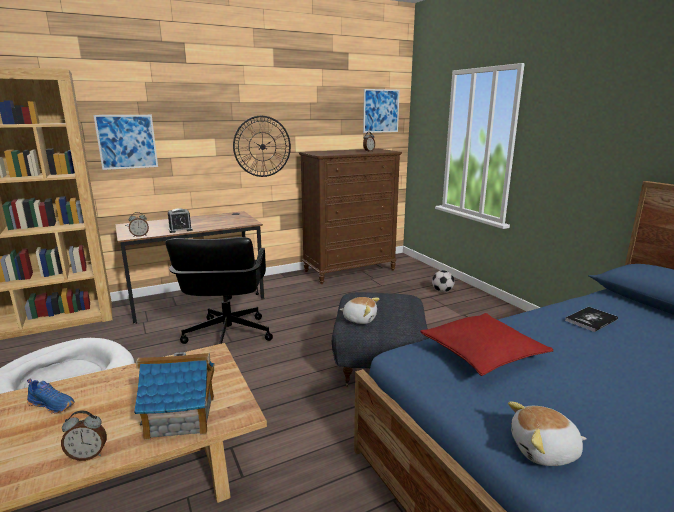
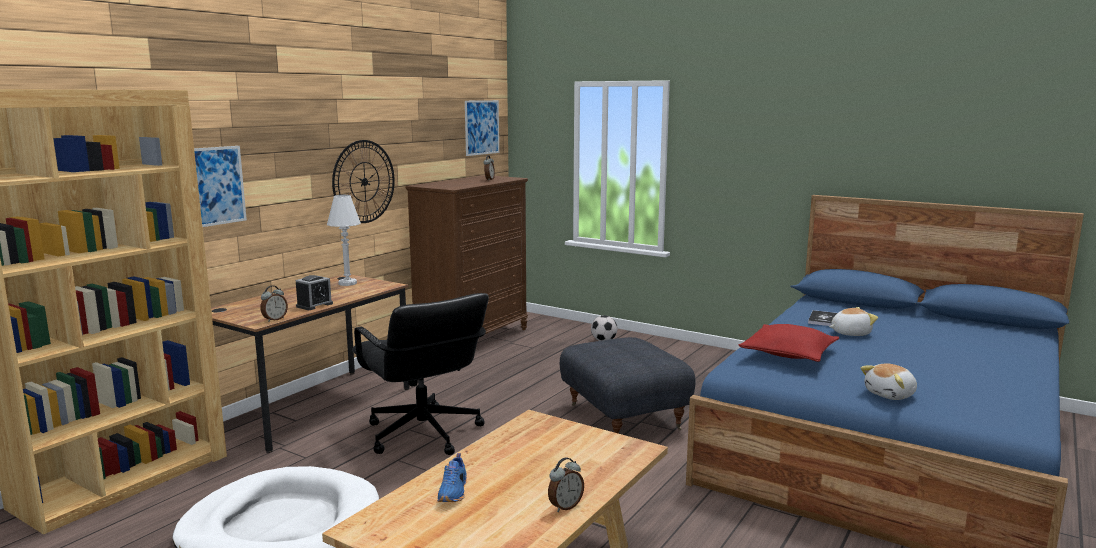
camera: 30 degrees left, 5 degrees down
blue shoe [27,379,75,413] -> blue shoe turned 105 degrees clockwise [437,453,467,502]
toy house [134,352,214,440] -> none
plush toy [340,297,379,324] -> plush toy moved to [829,307,878,336]
none -> white table lamp [327,195,361,286]

